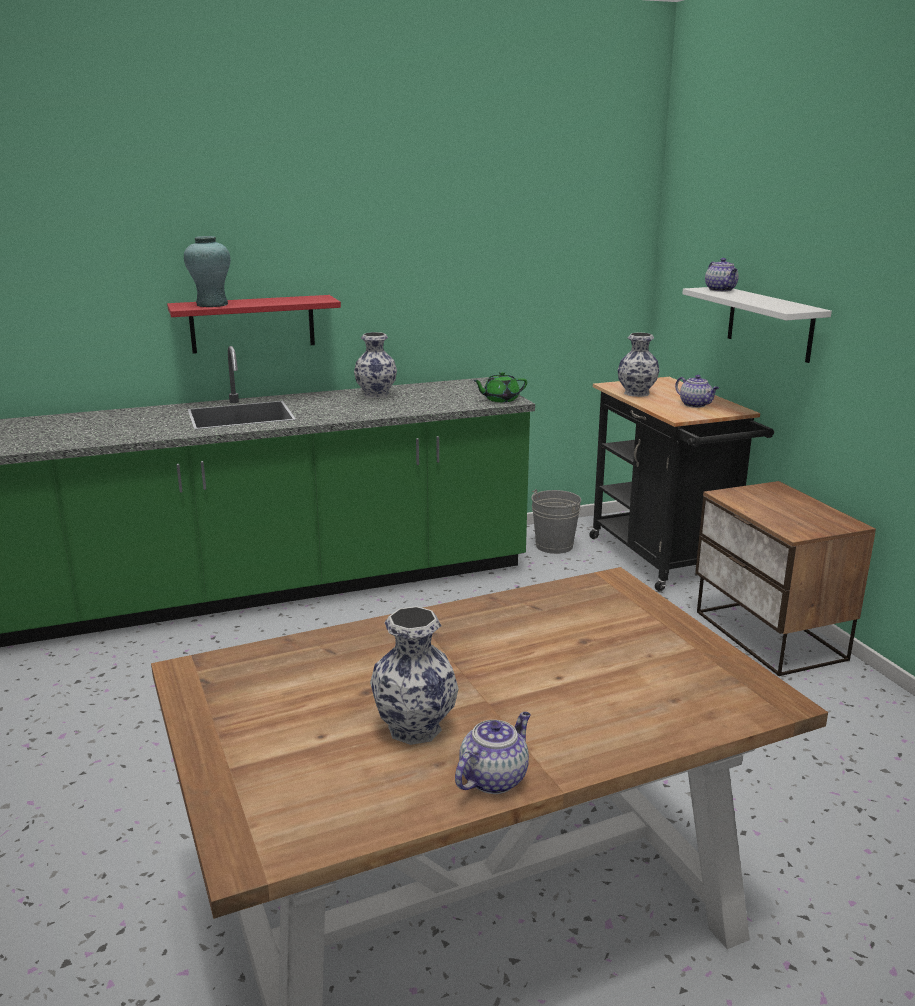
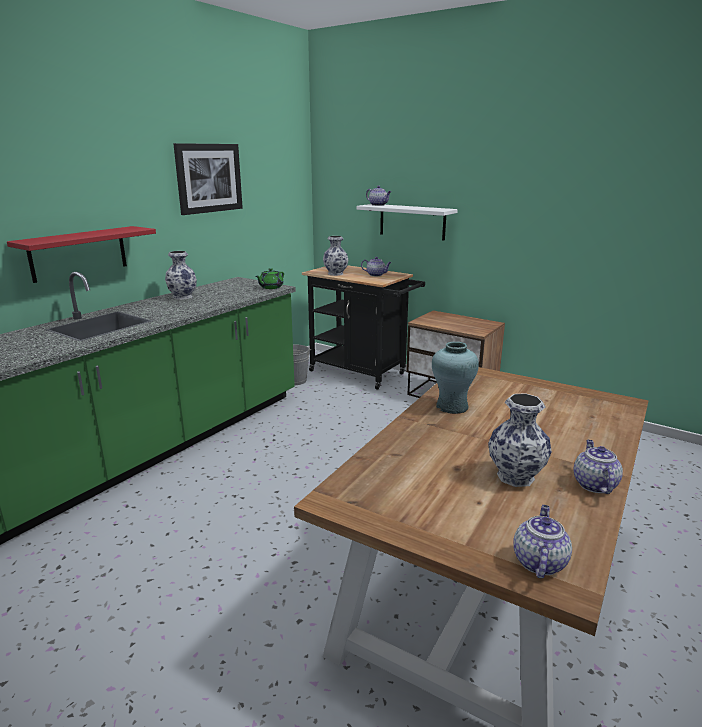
camera: 35 degrees left, 0 degrees up
turquoise vase [184,236,231,307] -> turquoise vase moved to [432,342,479,414]
none -> picture [174,143,243,215]
none -> teapot [513,505,572,579]

